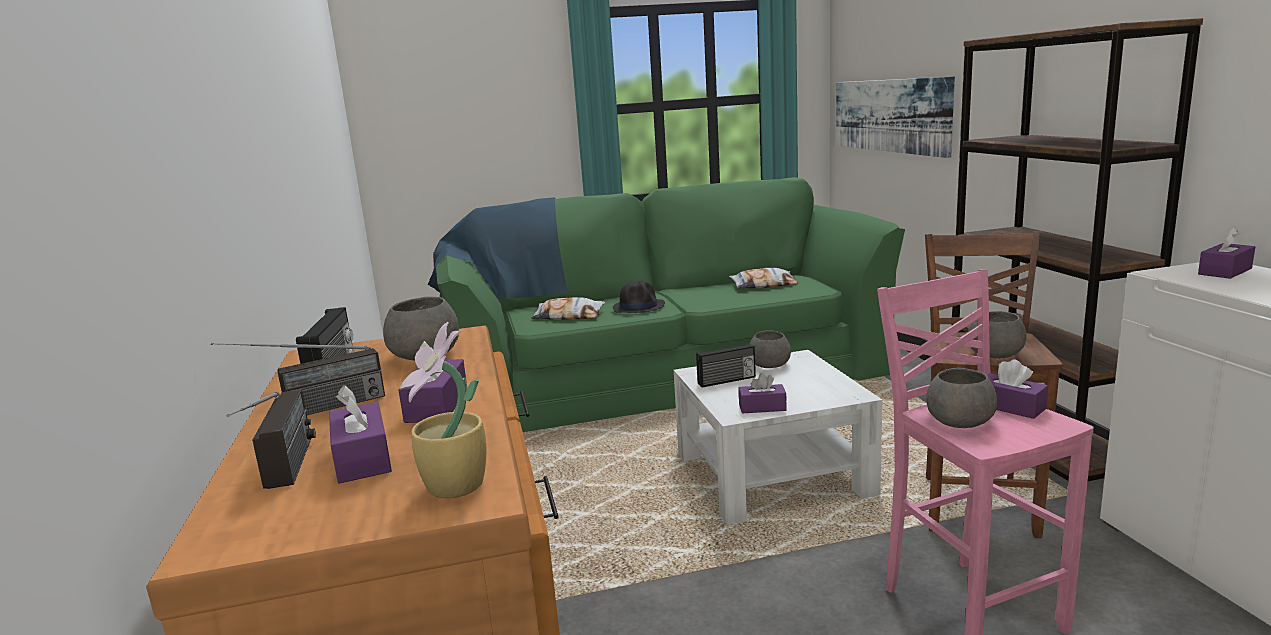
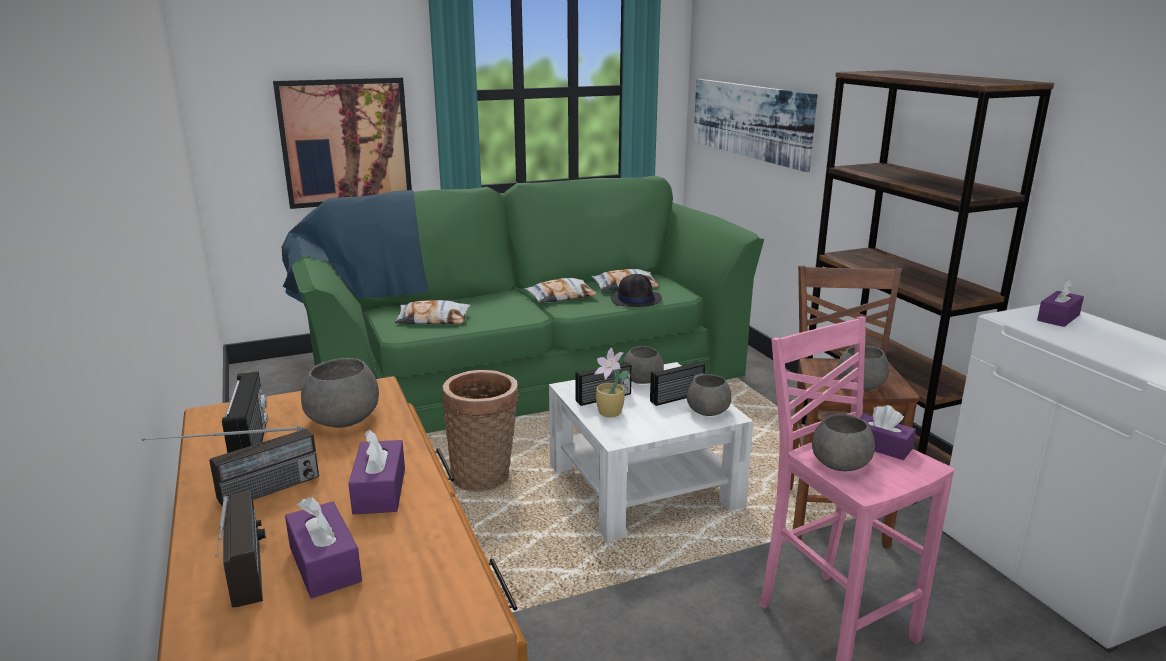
camera: 10 degrees left, 5 degrees up
potted plant [399,322,486,498] -> potted plant moved to [594,347,629,417]
black hat [613,280,665,313] -> black hat moved to [611,274,662,307]
purple tissue box [738,373,787,413] -> none
none -> picture [273,77,412,209]
none -> basket [442,370,519,492]
none -> pillow [524,278,597,303]
none -> radio [650,361,705,406]
none -> grey bowl [687,374,732,416]

